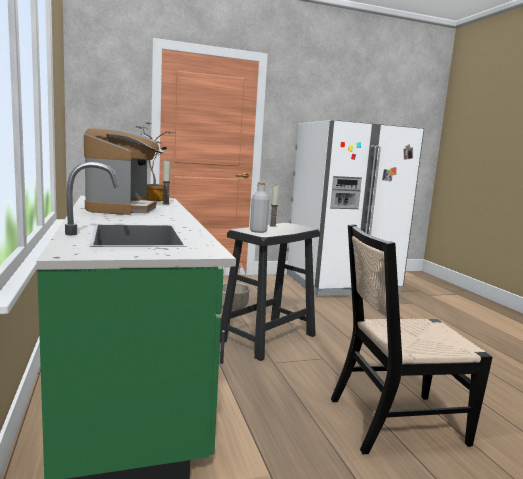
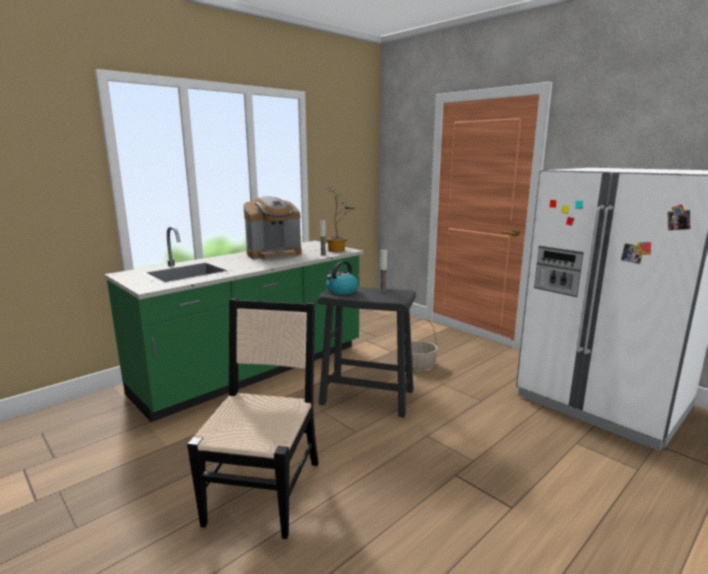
camera: 65 degrees right, 5 degrees up
grey bottle [250,182,269,233] -> kettle [326,261,358,295]
chair [331,224,493,454] -> chair turned 45 degrees clockwise [187,298,319,539]

